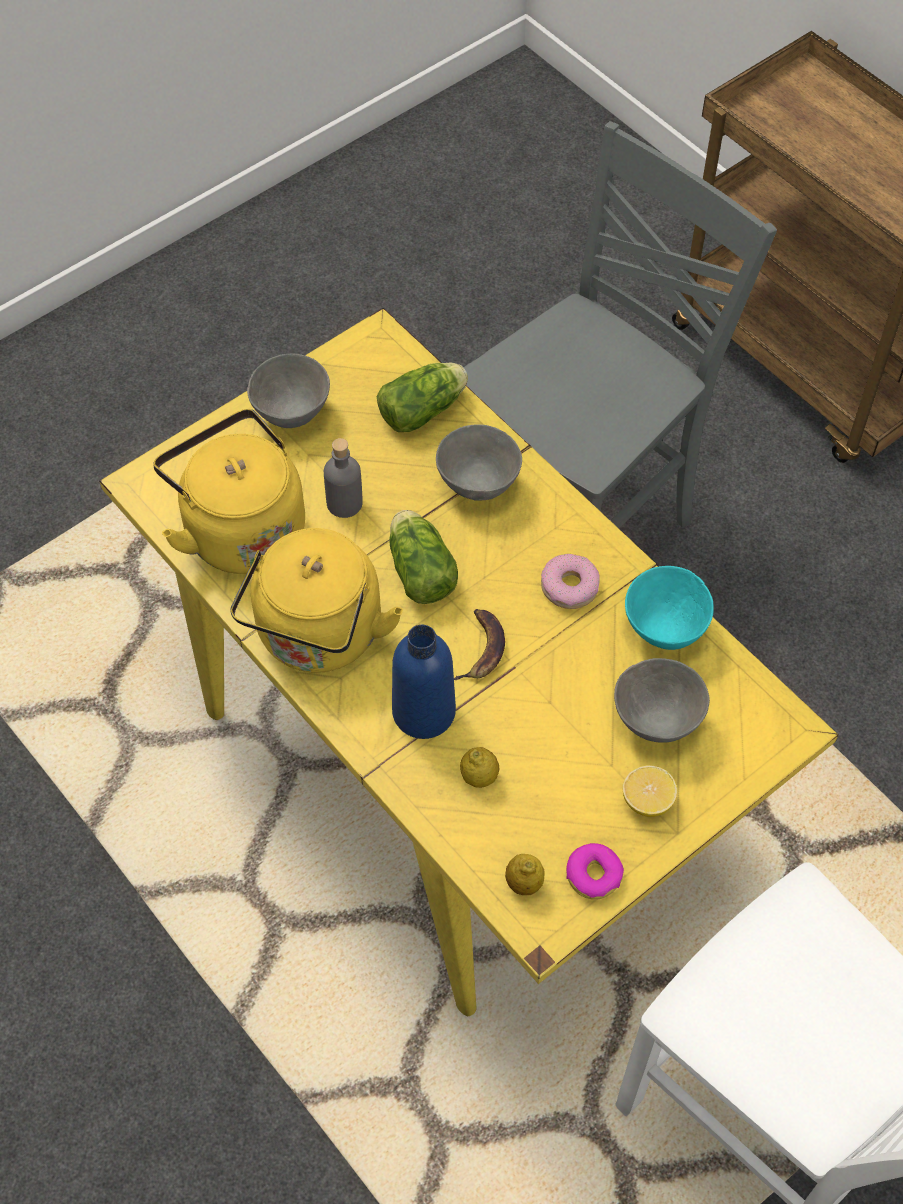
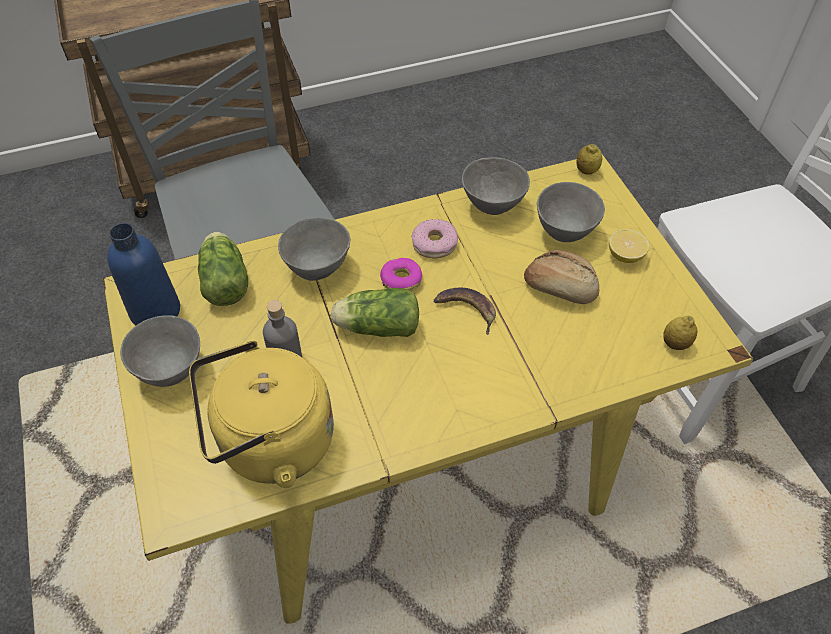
camera: 70 degrees left, 5 degrees down
yellow kettle [230,528,403,673] -> none
blue bottle [392,625,456,739] -> blue bottle moved to [107,223,180,326]
lemon [460,747,499,788] -> lemon moved to [576,144,602,175]
donut [566,843,624,900] -> donut moved to [380,258,423,291]
turquoise bowl [625,566,714,650] -> grey bowl [462,157,530,215]
none -> bread [524,250,599,304]

